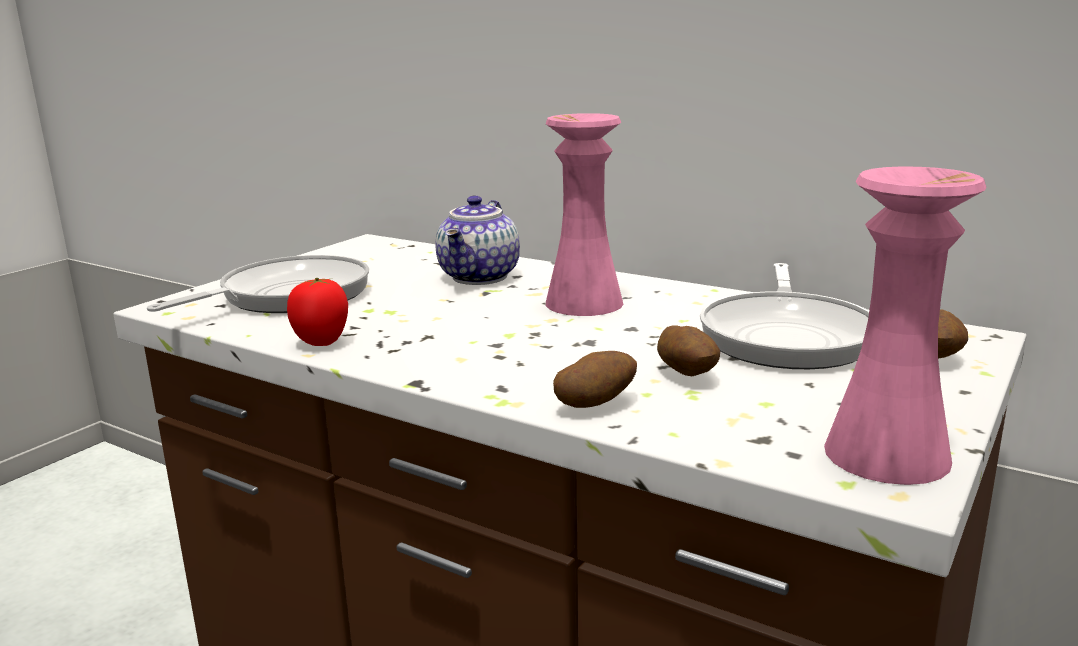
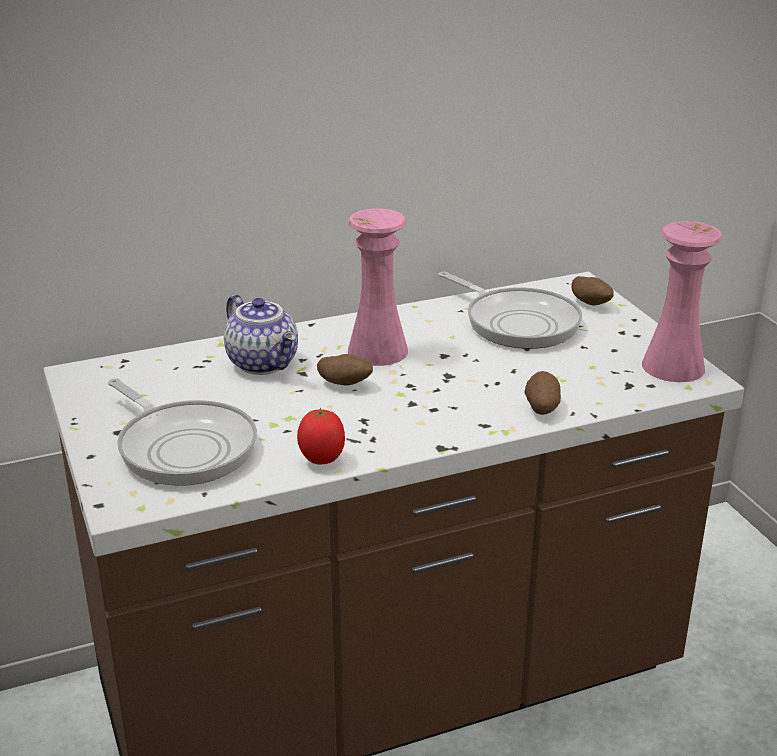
camera: 55 degrees left, 10 degrees up
frying pan [147,255,369,313] -> frying pan turned 150 degrees clockwise [108,378,257,486]
potato [657,325,720,376] -> potato moved to [317,354,373,386]

